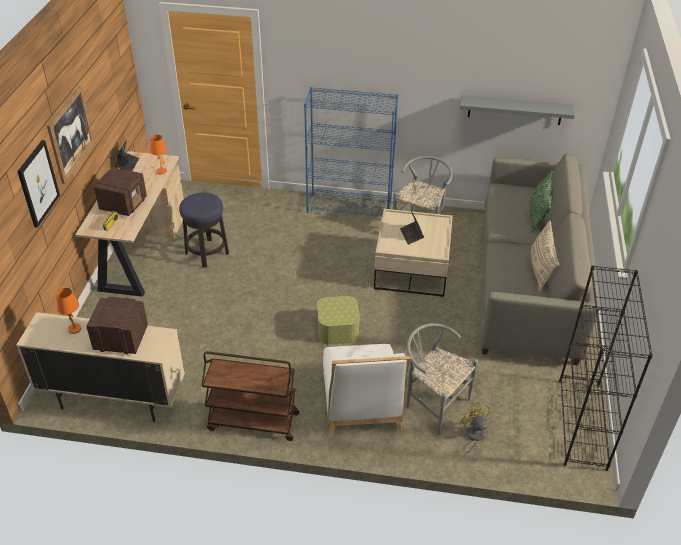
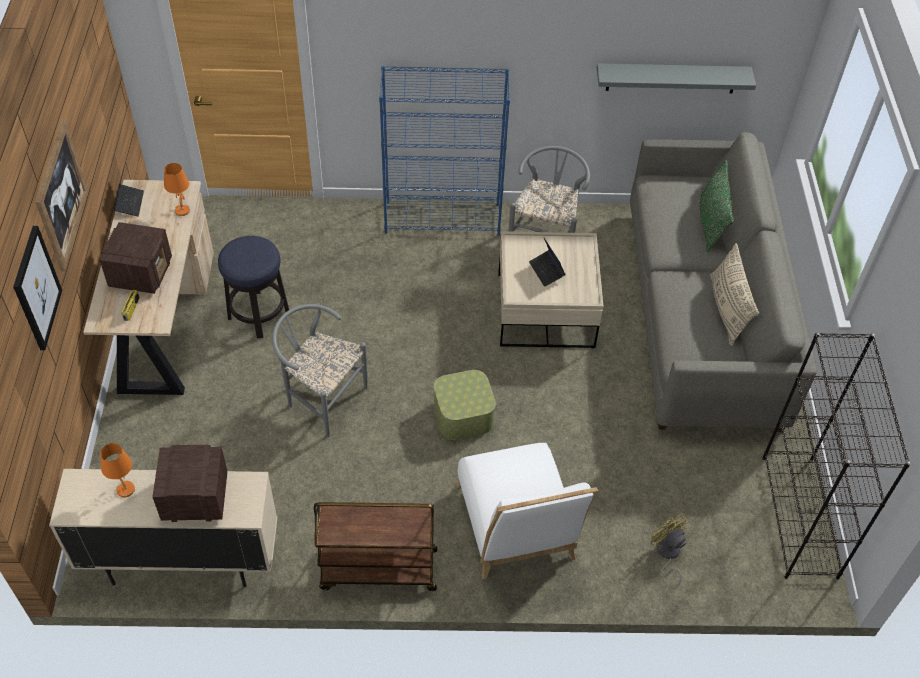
camera: 10 degrees left, 10 degrees up
grey chair [407,323,478,435] -> grey chair moved to [272,304,368,437]

